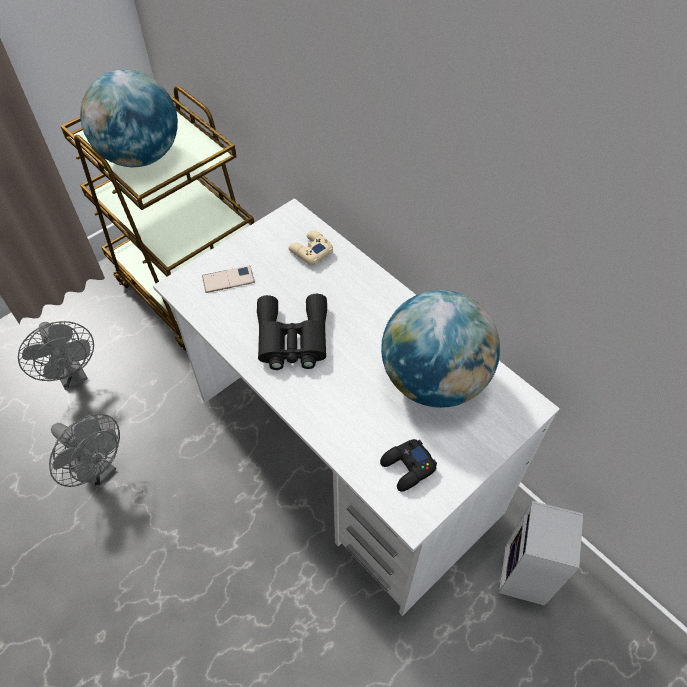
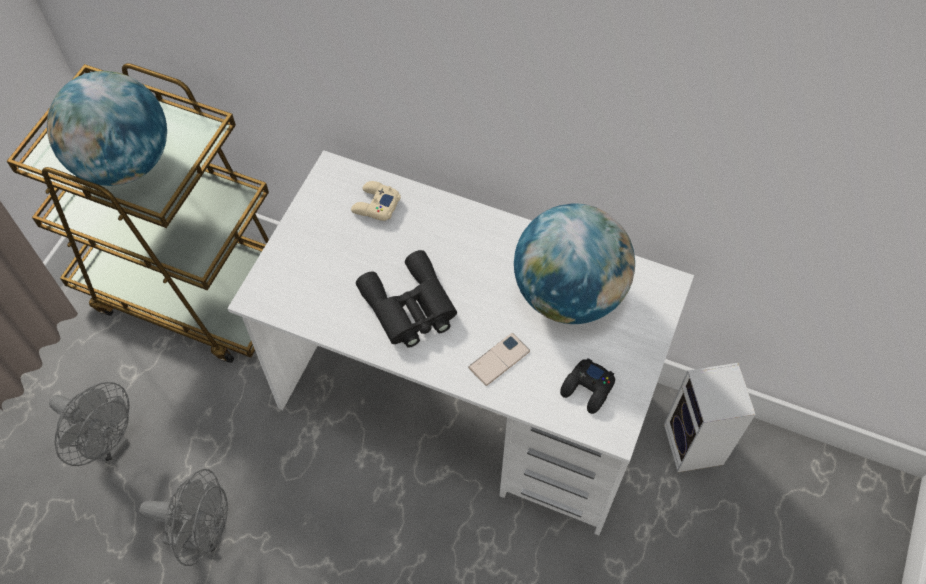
camera: 25 degrees left, 5 degrees up
phone [202,266,255,293] -> phone moved to [468,333,530,386]

